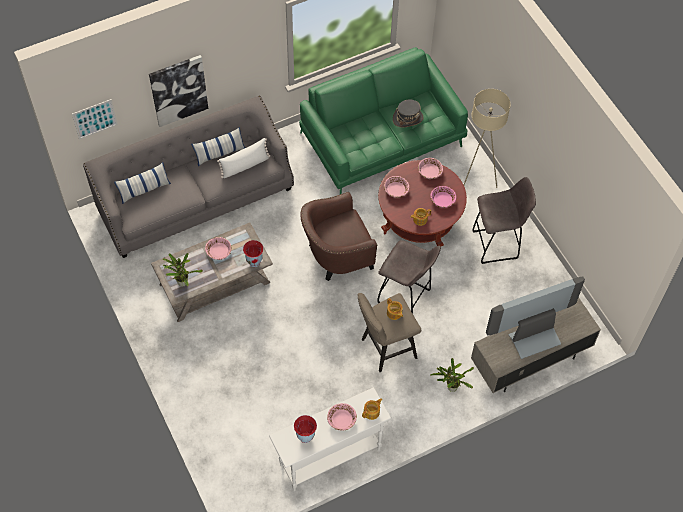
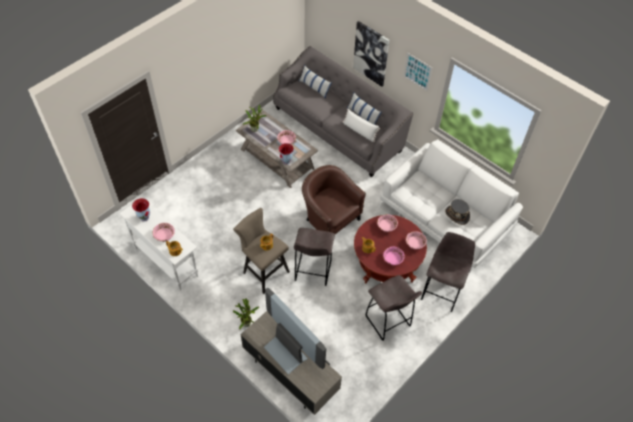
camera: 70 degrees right, 5 degrees down
picture [72,99,118,139] -> picture moved to [403,52,432,91]
green sofa [299,47,468,194] -> white sofa [379,139,523,273]
beige floor lamp [464,89,511,188] -> grey stool [421,232,475,312]

